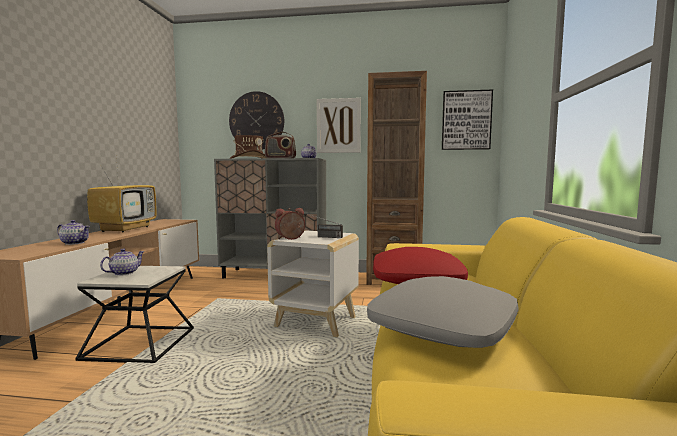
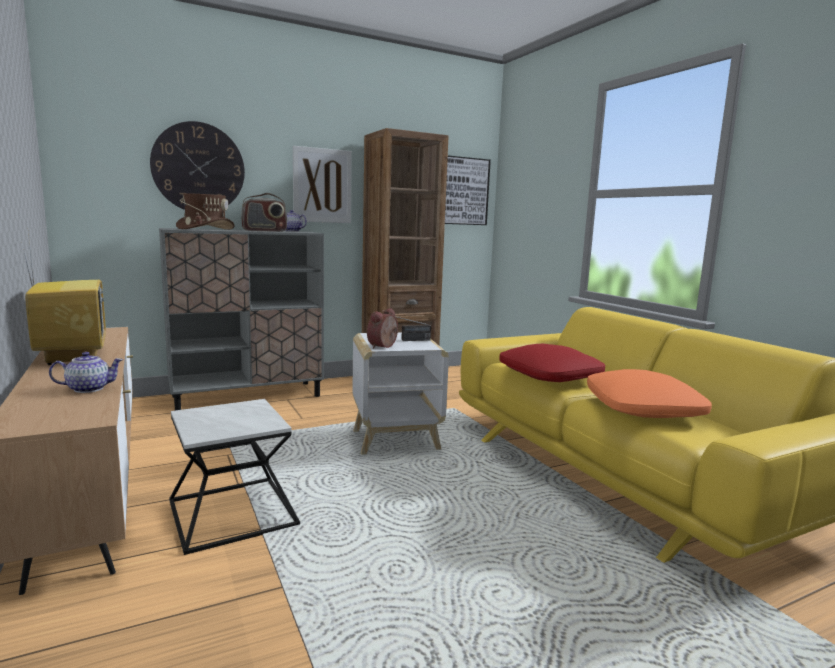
camera: 35 degrees left, 5 degrees up
teapot [100,249,145,276] -> none
grey pillow [367,276,519,348] -> orange pillow [587,369,712,418]

